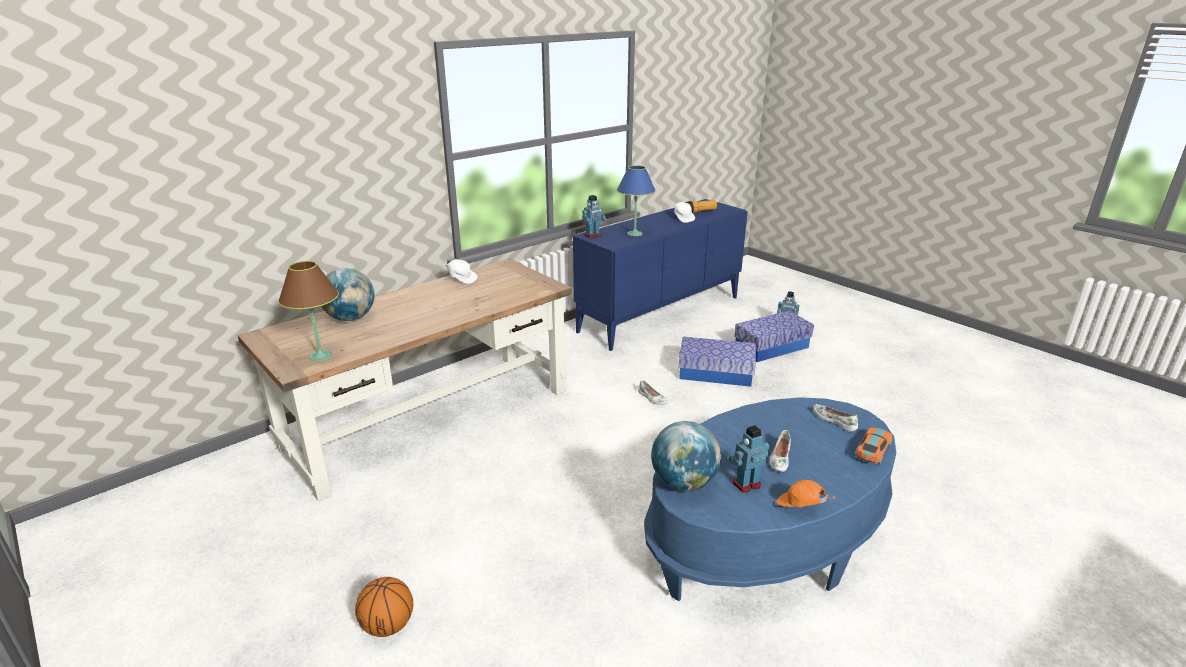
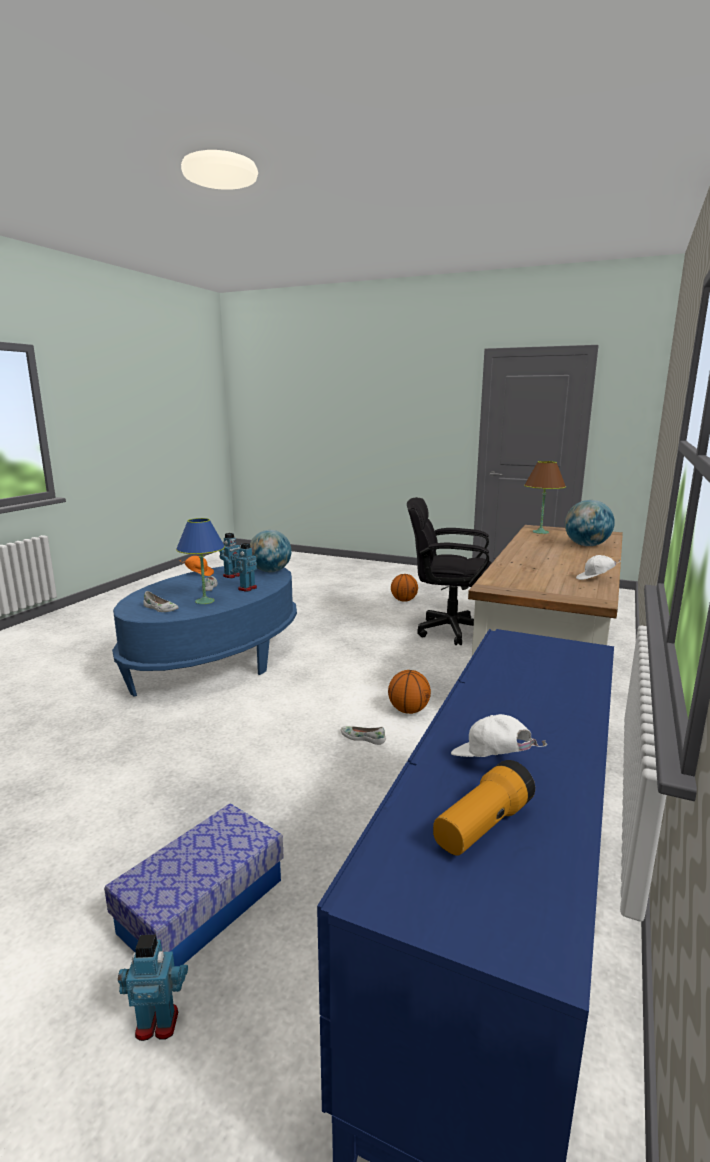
camera: 155 degrees right, 10 degrees down
toy robot [582,195,607,238] -> toy robot moved to [230,543,257,592]
blue table lamp [617,165,655,236] -> blue table lamp moved to [176,518,225,604]
storage box [678,337,756,387] -> none
toy car [855,427,892,464] -> none
none -> basketball [388,670,431,714]
none -> black office chair [407,497,492,645]

